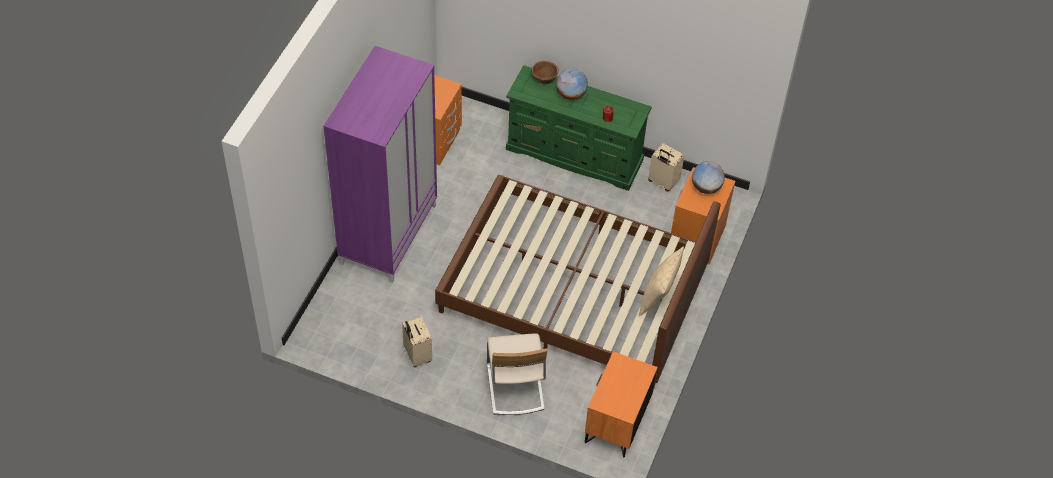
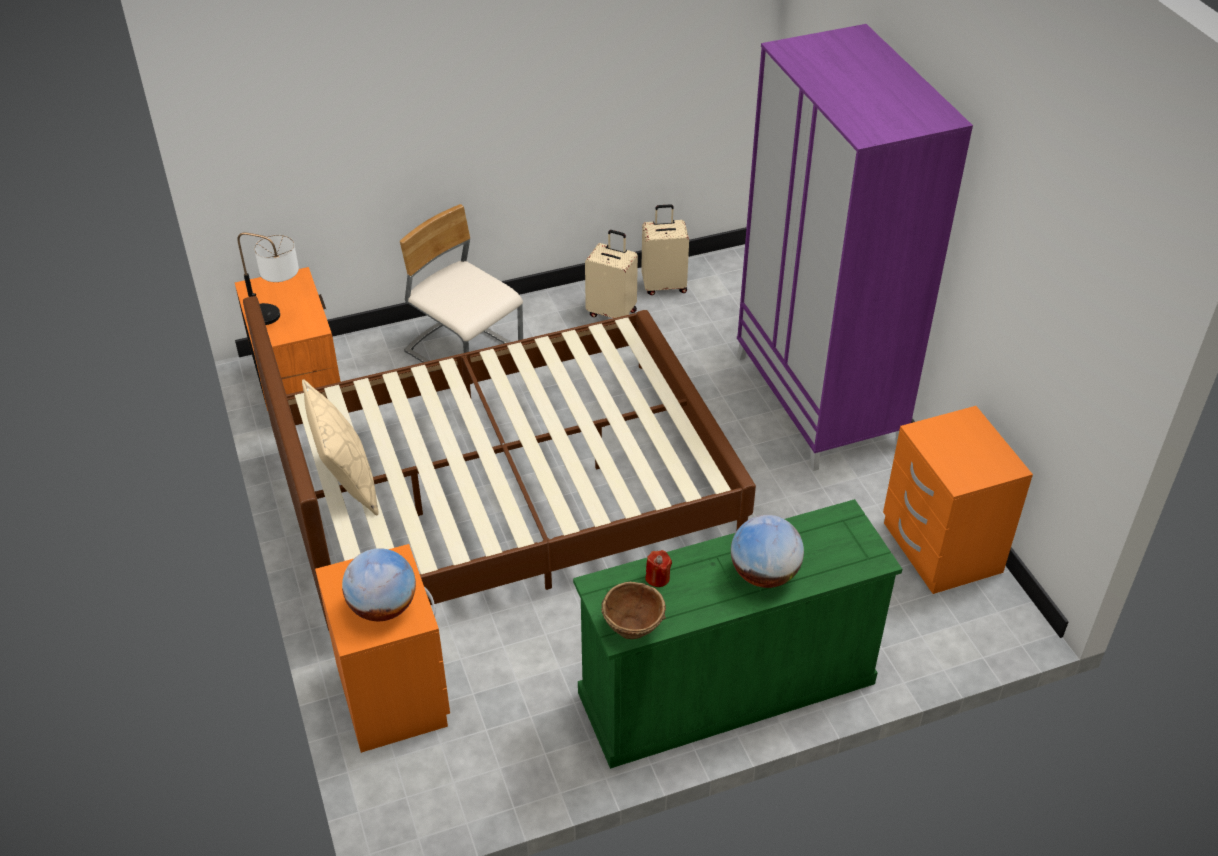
camera: 140 degrees right, 10 degrees down
brown bowl [531,61,559,84] -> brown bowl moved to [601,582,666,639]
beige suitcase [648,143,684,191] -> beige suitcase moved to [641,204,689,295]
none -> table lamp [237,232,299,325]

